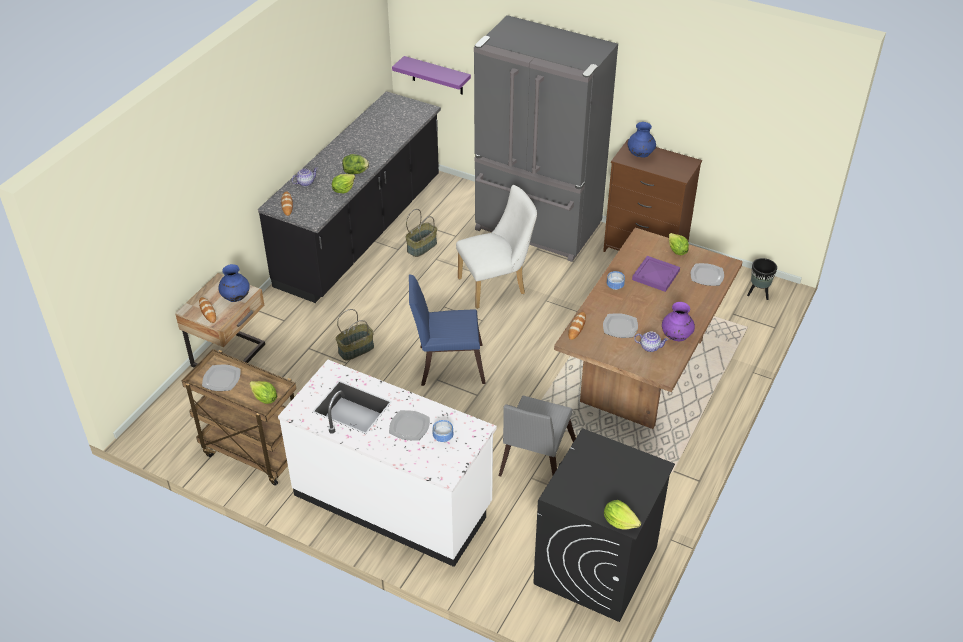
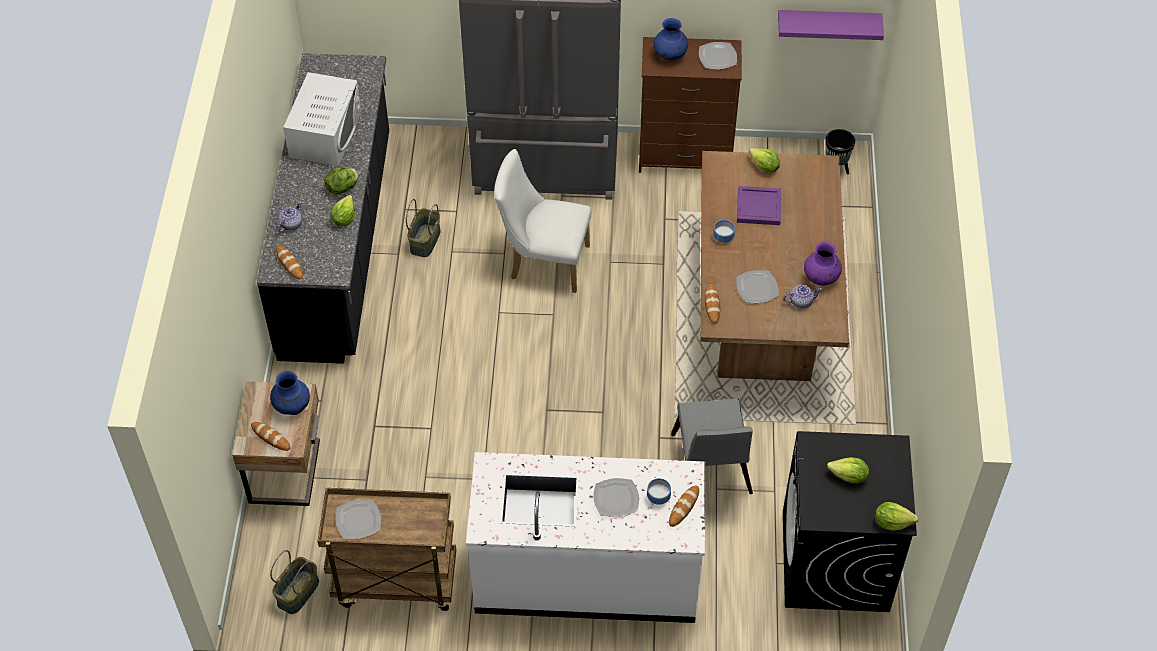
camera: 25 degrees left, 10 degrees up
lettuce [250,381,277,404] -> lettuce moved to [827,457,869,483]
basket [336,309,374,361] -> basket moved to [270,550,319,614]
purple shelf [392,56,471,94] -> purple shelf moved to [778,10,884,40]
blue chair [409,275,486,386] -> none
white chair [456,185,537,309] -> white chair turned 120 degrees counterclockwise [494,149,592,293]
plate [691,263,724,286] -> plate moved to [699,42,737,69]
none -> white microwave [283,72,361,166]
none -> bread [669,486,699,527]

